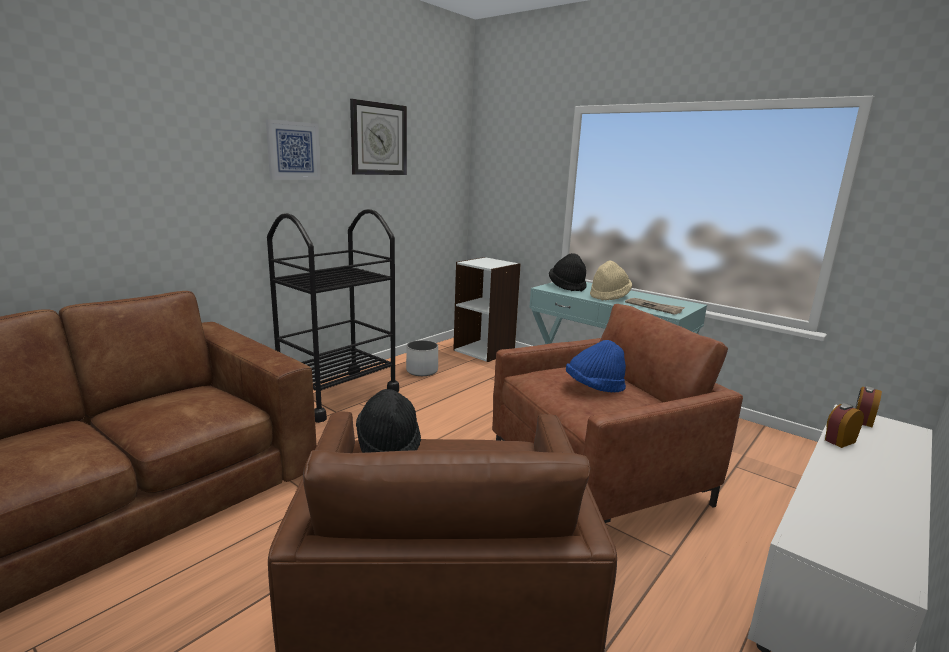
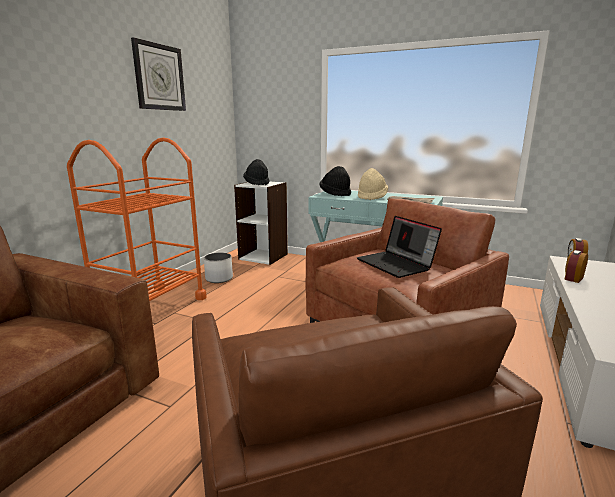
camera: 15 degrees left, 0 degrees up
picture [266,119,321,180] -> none
black cart [267,209,399,423] -> orange cart [67,137,207,301]
black hat [356,389,421,453] -> black hat moved to [243,159,270,185]
blue hat [566,340,626,392] -> laptop [357,216,442,278]

